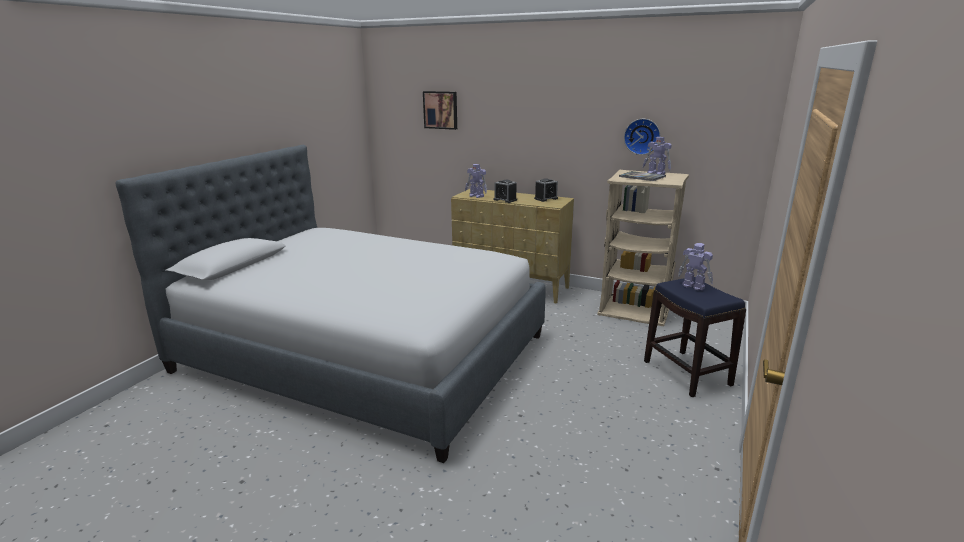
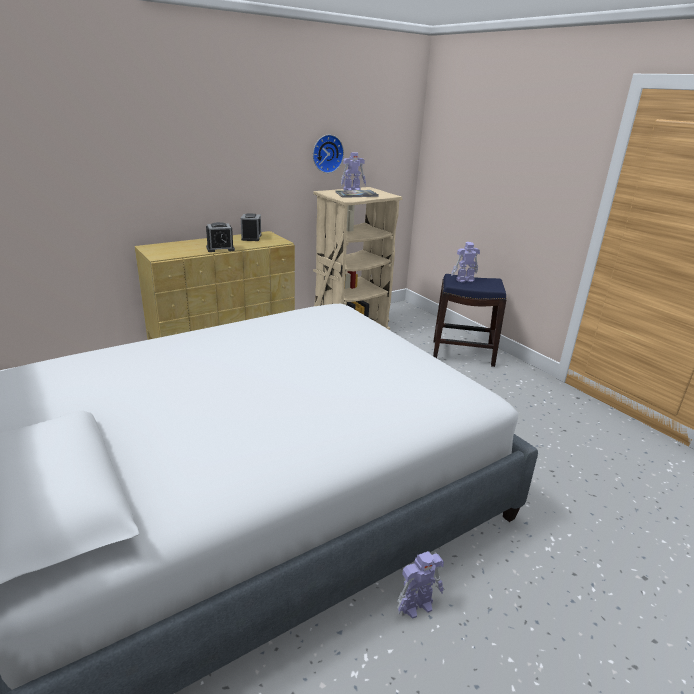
camera: 60 degrees left, 5 degrees up
picture [423,91,457,130] -> none
toy robot [465,164,487,198] -> toy robot moved to [397,551,444,619]

